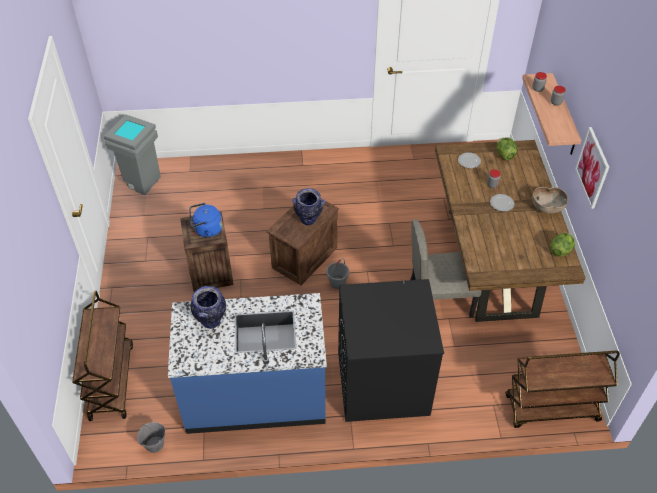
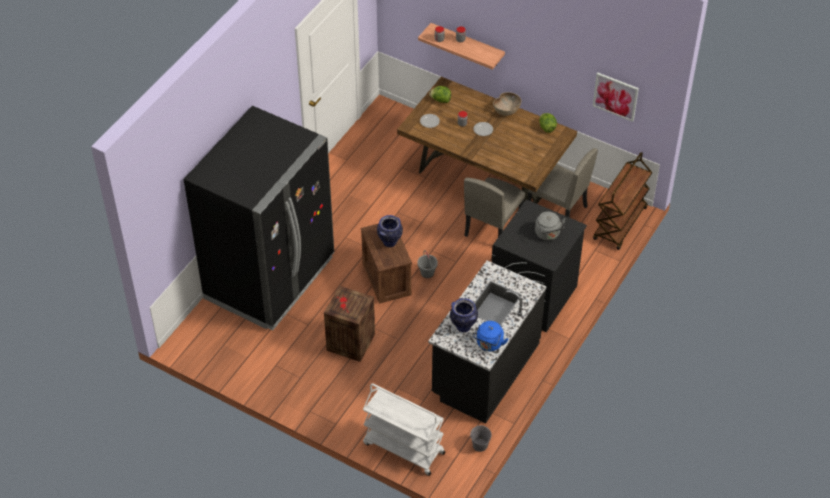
camera: 55 degrees left, 0 degrees up
brown cart [72,291,133,421] -> white cart [363,383,445,476]
grey trash can [104,114,161,195] -> none
blue counter [168,293,327,434] -> black counter [428,260,546,424]
blue kettle [189,203,223,238] -> blue kettle moved to [473,321,508,351]
picture [575,127,609,209] -> picture moved to [593,72,639,122]
none -> black fridge [184,106,334,331]
none -> beige chair [528,148,598,218]
none -> grey kettle [535,212,566,241]

